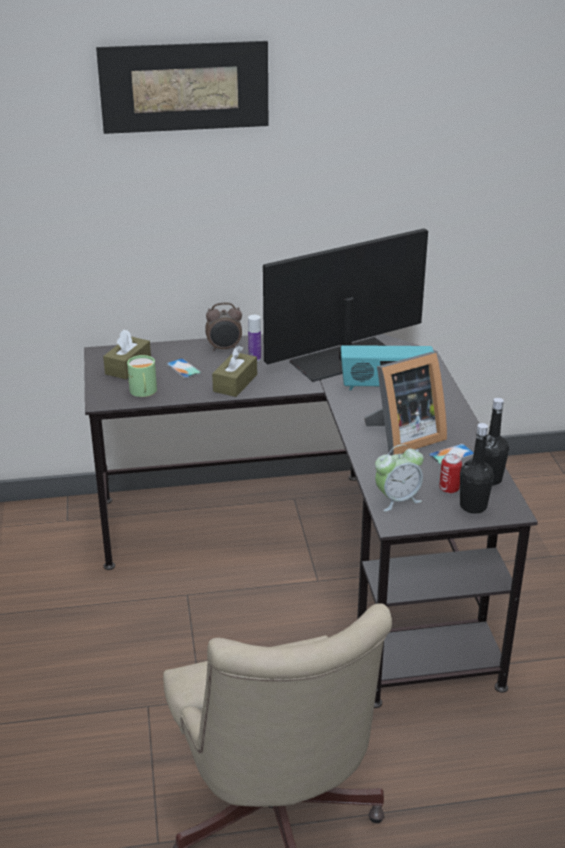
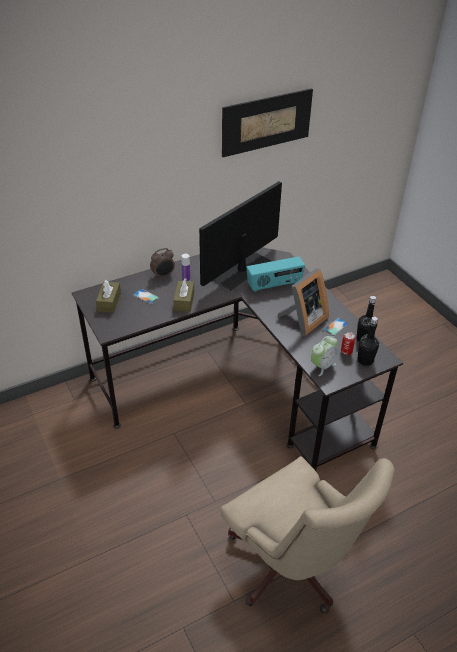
camera: 20 degrees left, 10 degrees up
picture [96,41,268,134] -> picture moved to [222,88,313,157]
green mug [127,355,157,397] -> none

